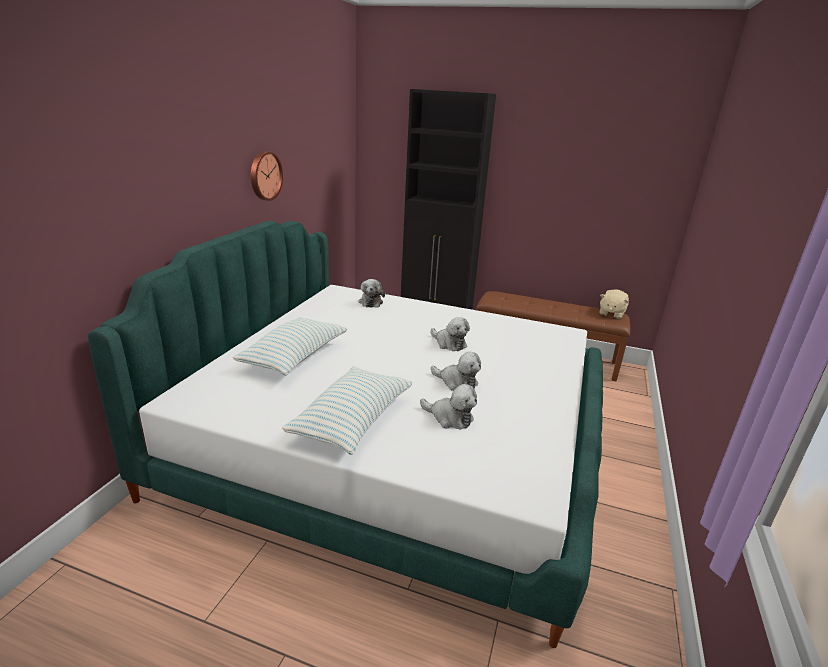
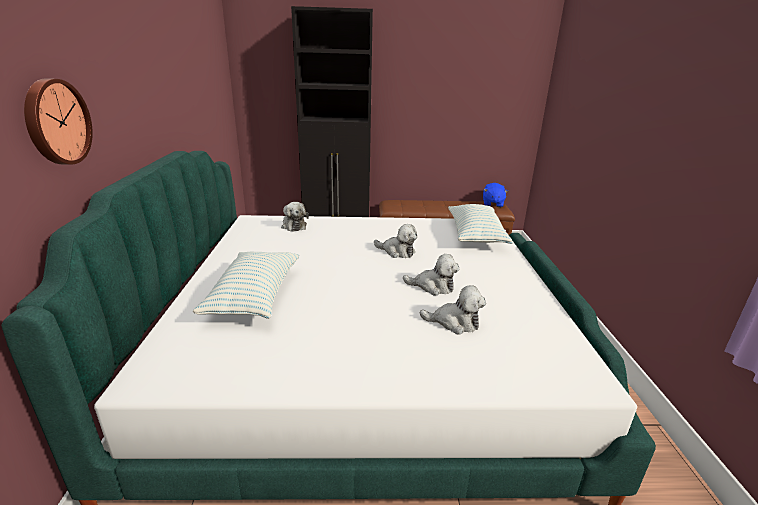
camera: 20 degrees left, 0 degrees up
wall clock [251,151,283,201] -> wall clock moved to [24,78,93,165]
pillow [282,366,412,455] -> pillow moved to [448,204,513,244]
beige plush toy [599,289,629,319] -> blue plush toy [483,183,508,207]

